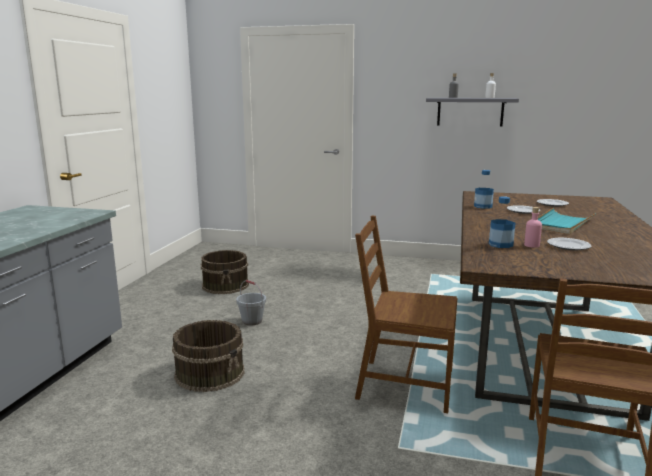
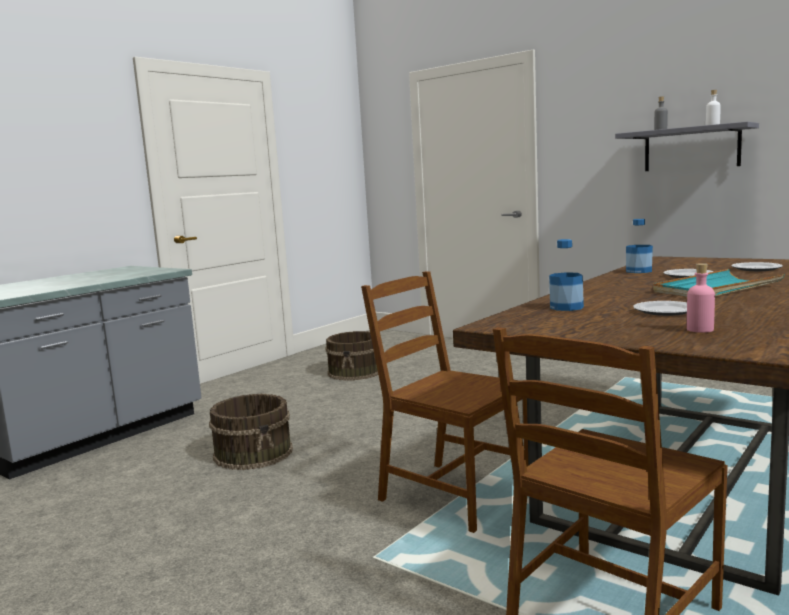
camera: 25 degrees right, 5 degrees down
grey bucket [236,280,266,325] -> none
pink bottle [524,207,542,248] -> pink bottle moved to [687,263,715,333]

